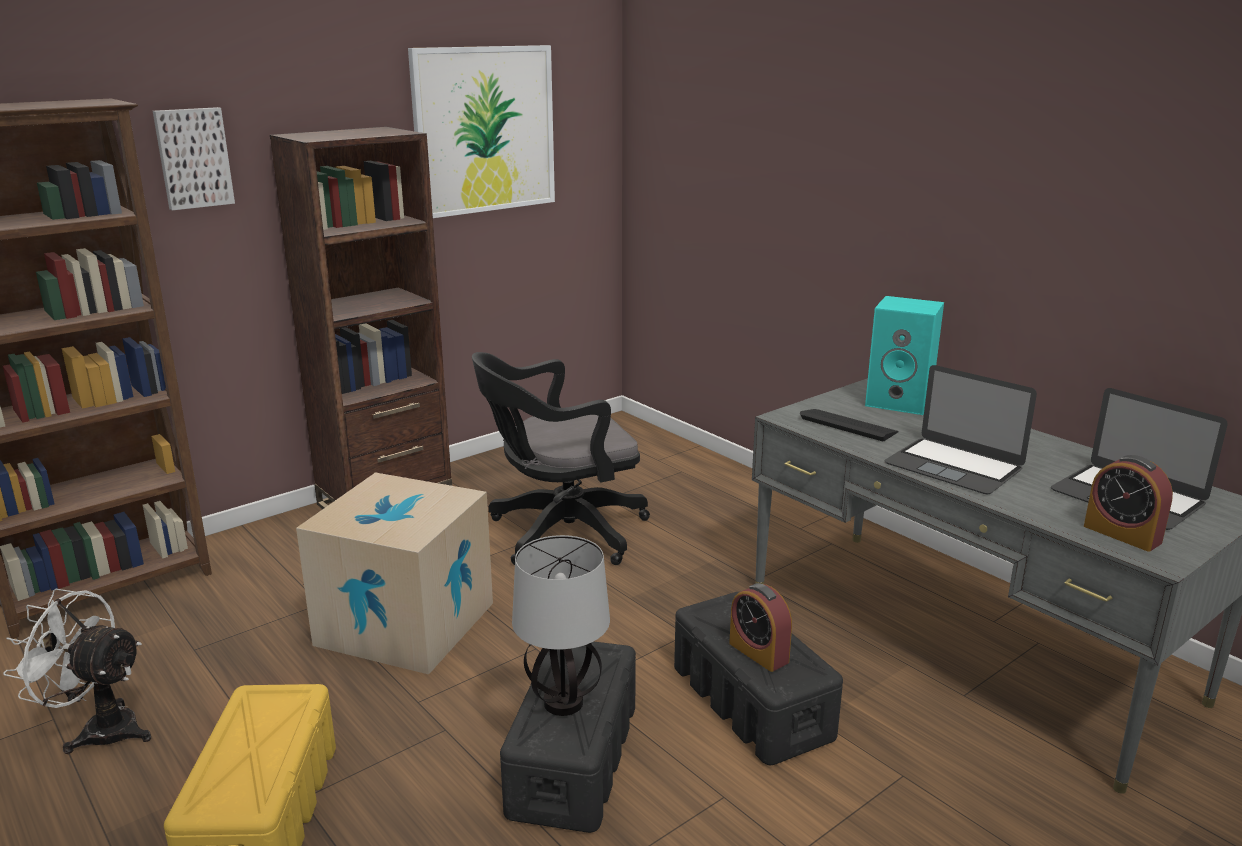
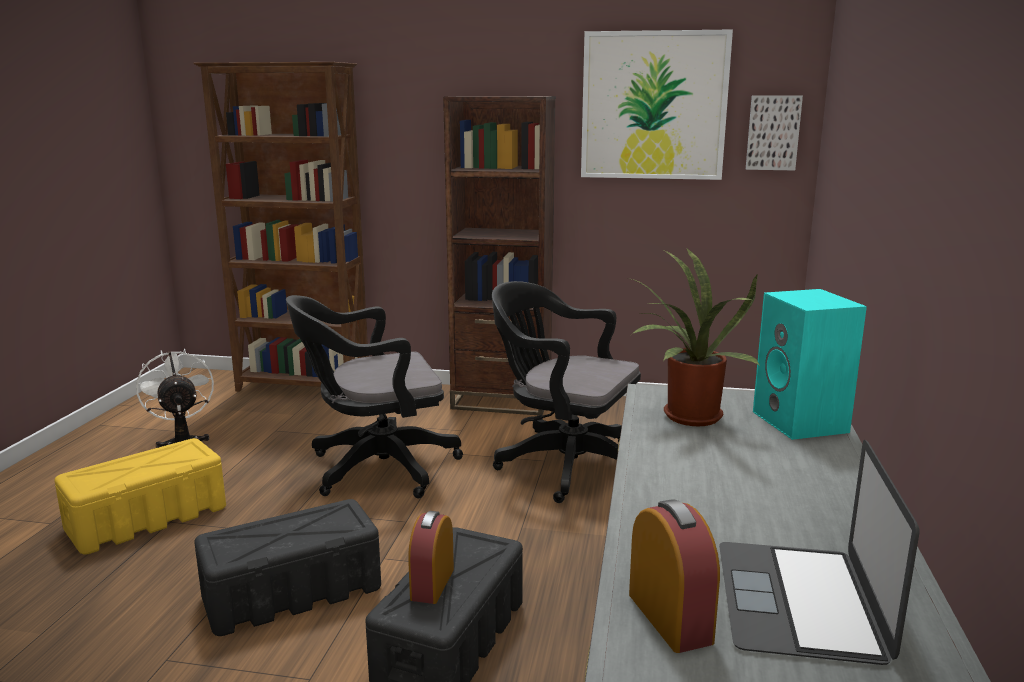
camera: 50 degrees right, 5 degrees down
picture [153,107,235,210] -> picture moved to [746,95,803,170]
cardboard box [296,472,493,674] -> black office chair [286,295,463,498]
table lamp [512,535,610,716] -> none
keyboard [800,409,899,441] -> potted plant [628,249,760,426]
laptop [885,365,1037,494] -> none
alarm clock [1084,455,1173,552] -> alarm clock turned 150 degrees clockwise [629,499,720,653]

